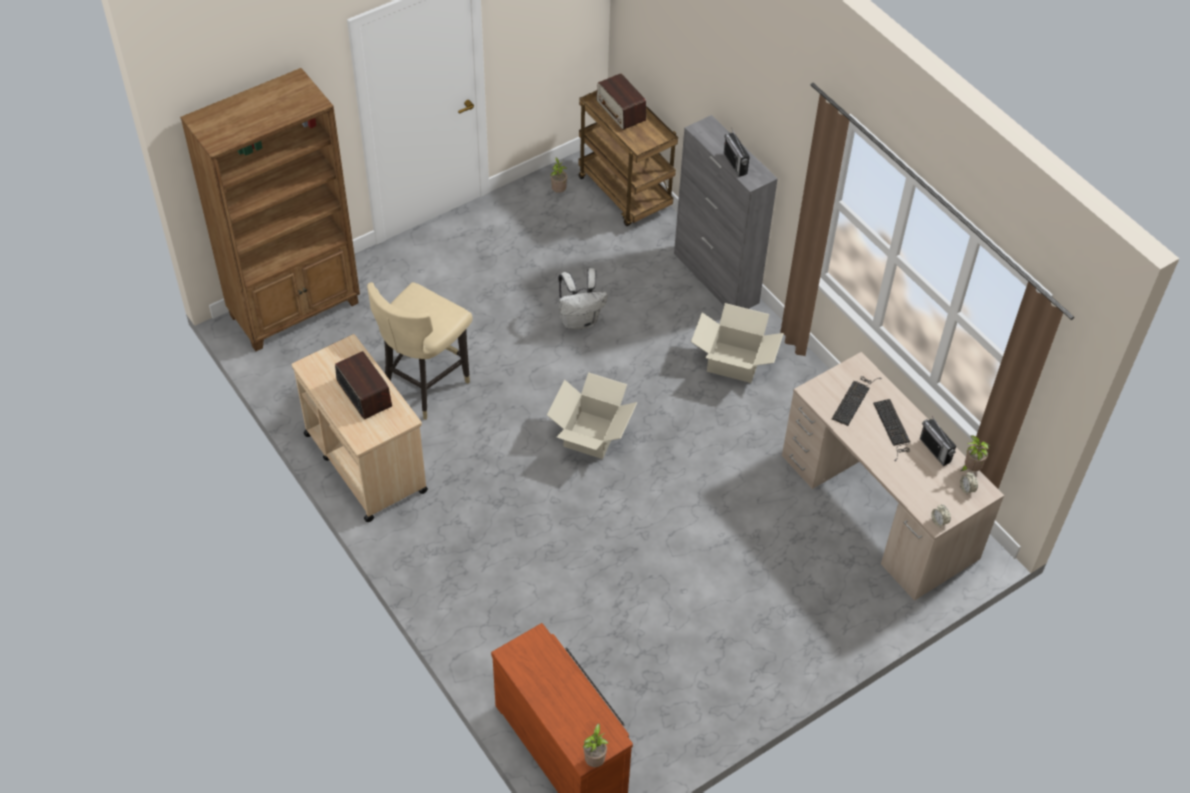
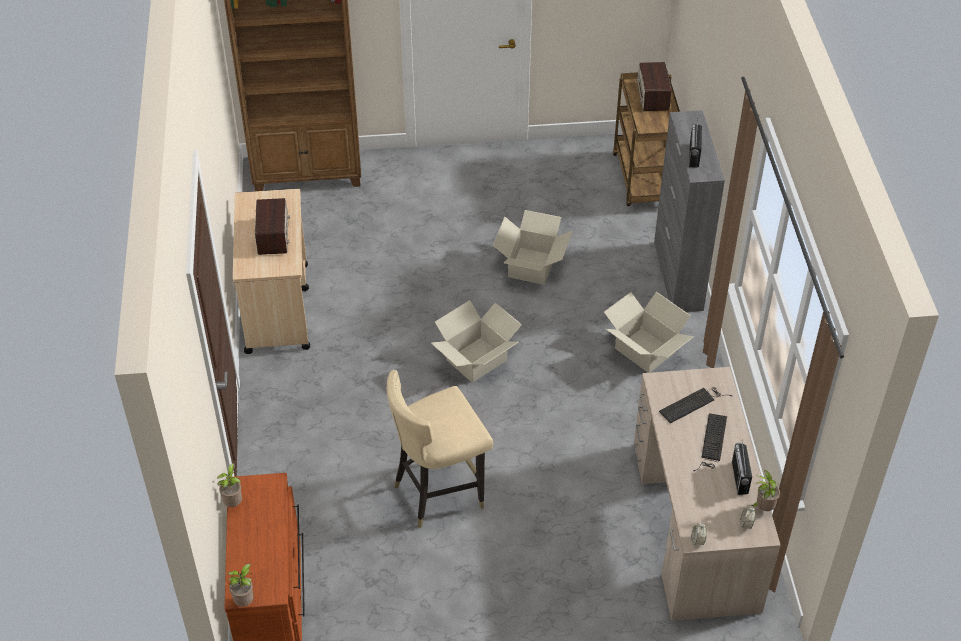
camera: 30 degrees right, 5 degrees down
beige chair [367,282,472,420] -> beige chair moved to [387,370,493,528]
potted plant [550,157,567,193] -> potted plant moved to [217,463,242,507]
white backpack [558,268,608,330] -> cardboard box [493,210,573,285]

